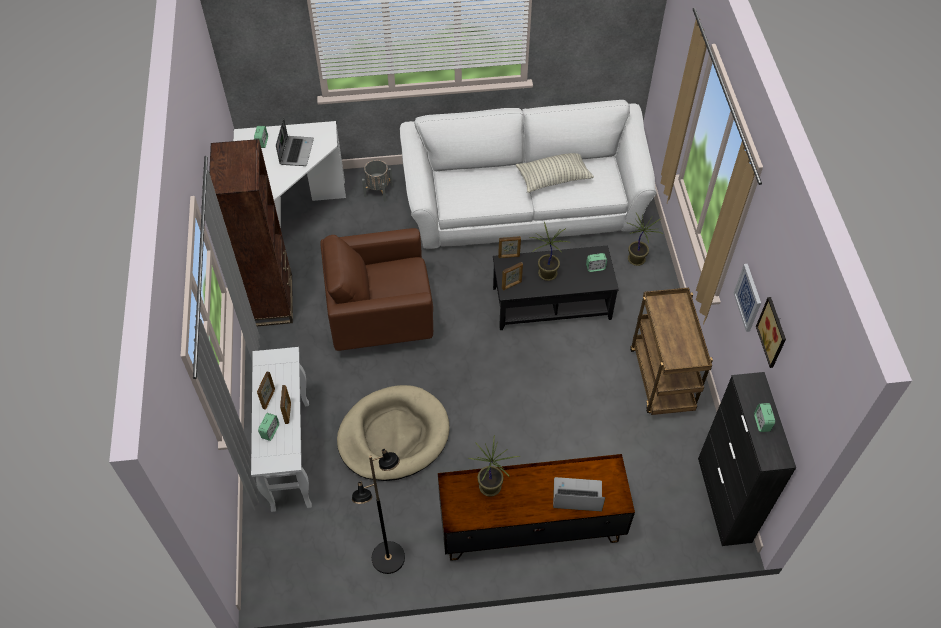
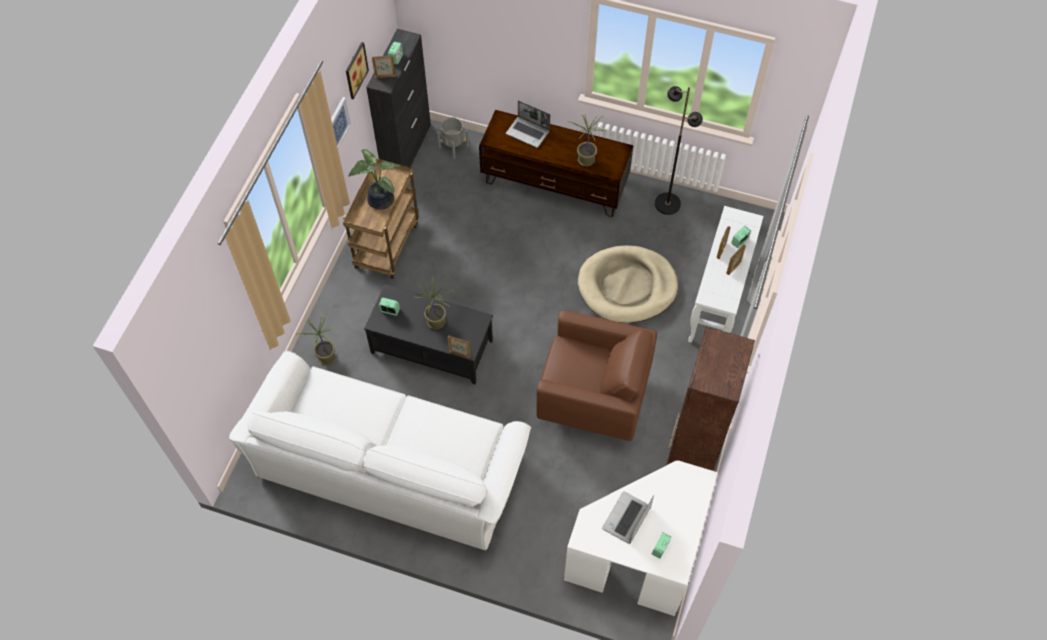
camera: 155 degrees left, 5 degrees up
grey planter [362,160,393,201] -> grey planter moved to [437,117,469,159]
picture frame [502,262,523,290] -> picture frame moved to [372,55,396,78]
pillow [516,153,594,193] -> none
none -> potted plant [348,149,400,210]

